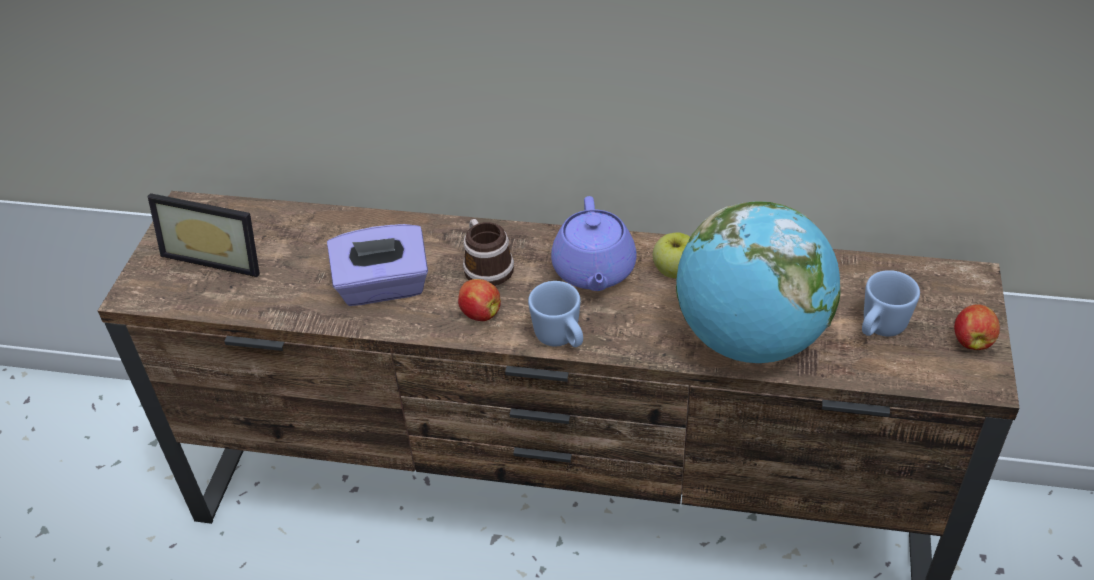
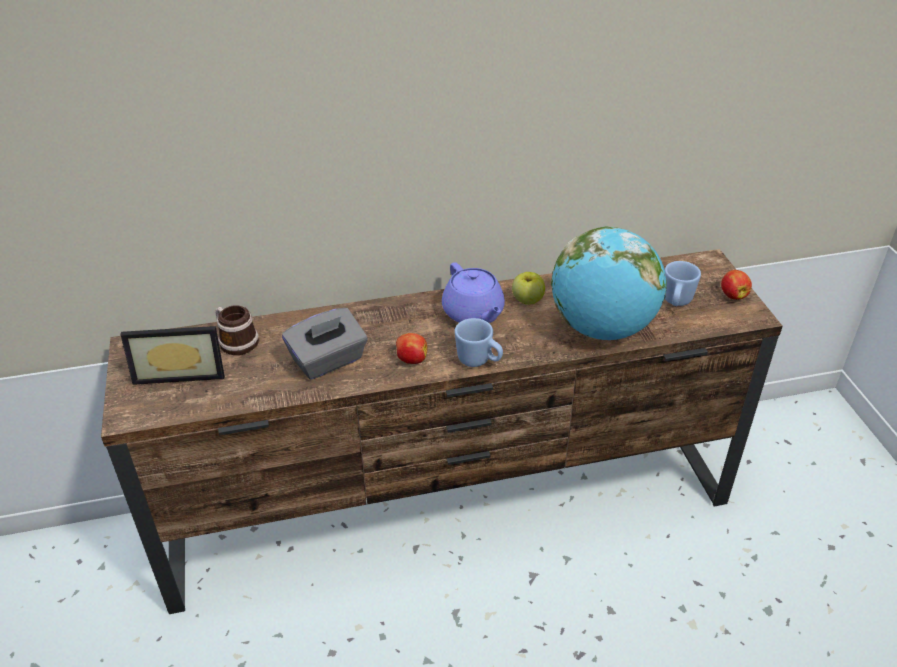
camera: 25 degrees left, 5 degrees down
purple tissue box [327,224,428,306] -> grey tissue box [282,308,368,380]
mug [463,219,514,286] -> mug moved to [215,305,259,355]

